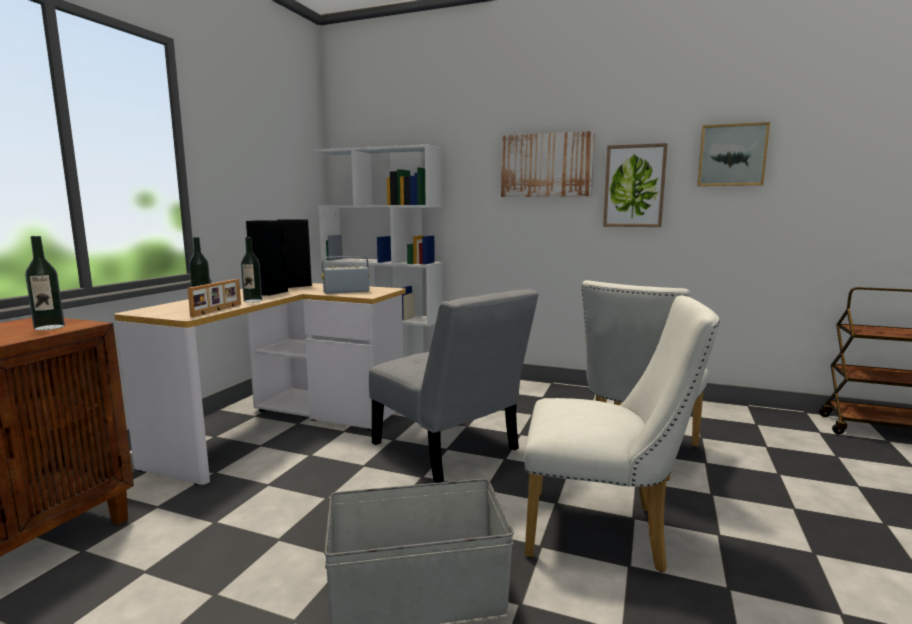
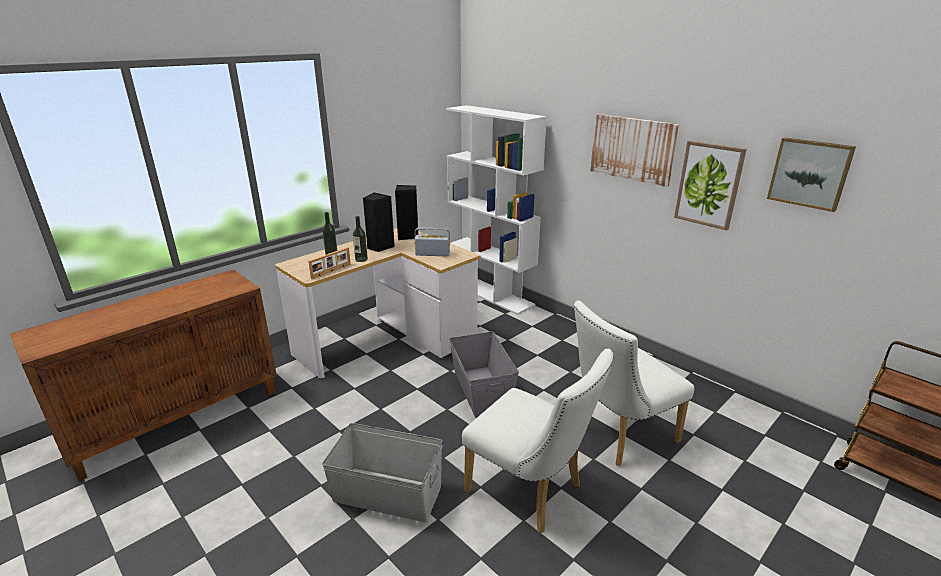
camera: 25 degrees right, 15 degrees up
bottle [25,236,65,330] -> none
grey chair [369,289,539,483] -> grey storage box [449,331,519,418]

